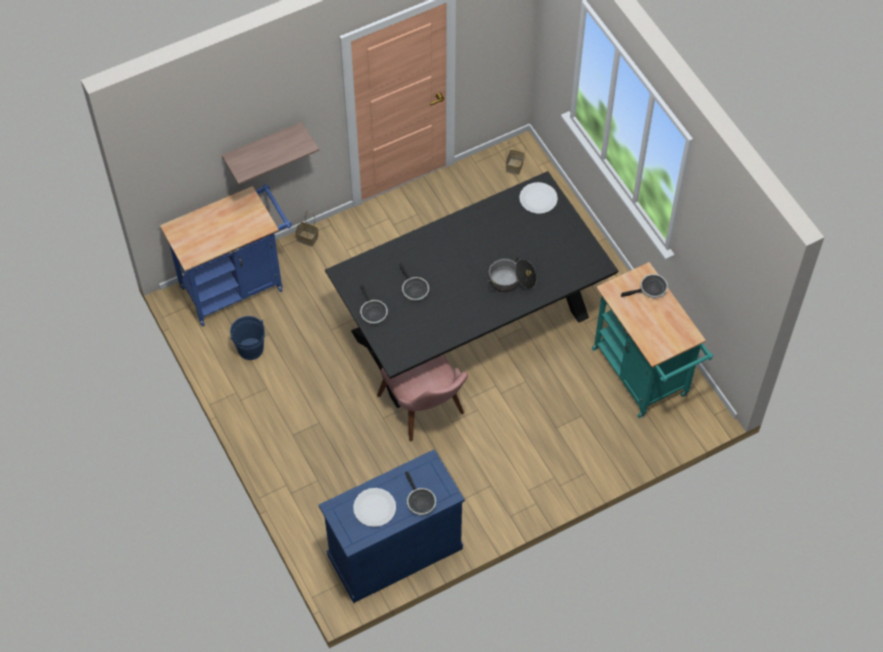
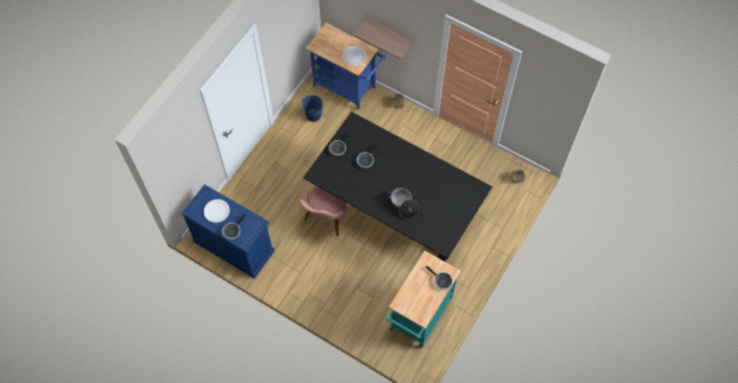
camera: 60 degrees right, 5 degrees up
white plate [519,182,558,214] -> white plate moved to [342,46,366,66]

